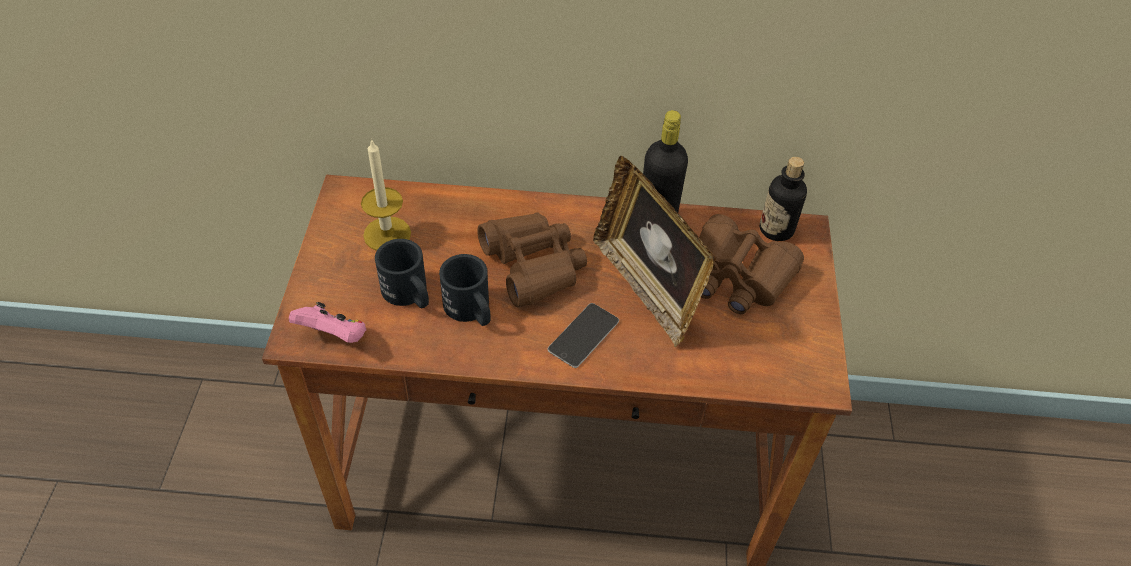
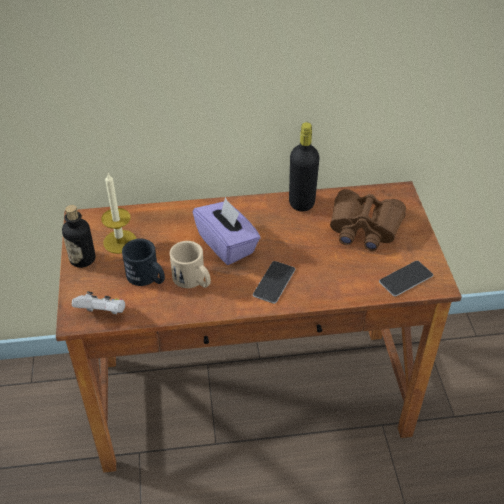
camera: 10 degrees left, 5 degrees down
pink game controller [289,302,366,343] -> white game controller [72,291,125,314]
black mug [439,254,491,326] -> beige mug [170,241,211,288]
brown binoculars [477,213,587,307] -> purple tissue box [193,197,261,265]
picture frame [593,156,716,347] -> none
bottle [759,157,807,241] -> bottle moved to [62,205,96,268]
none -> phone [379,261,433,296]

